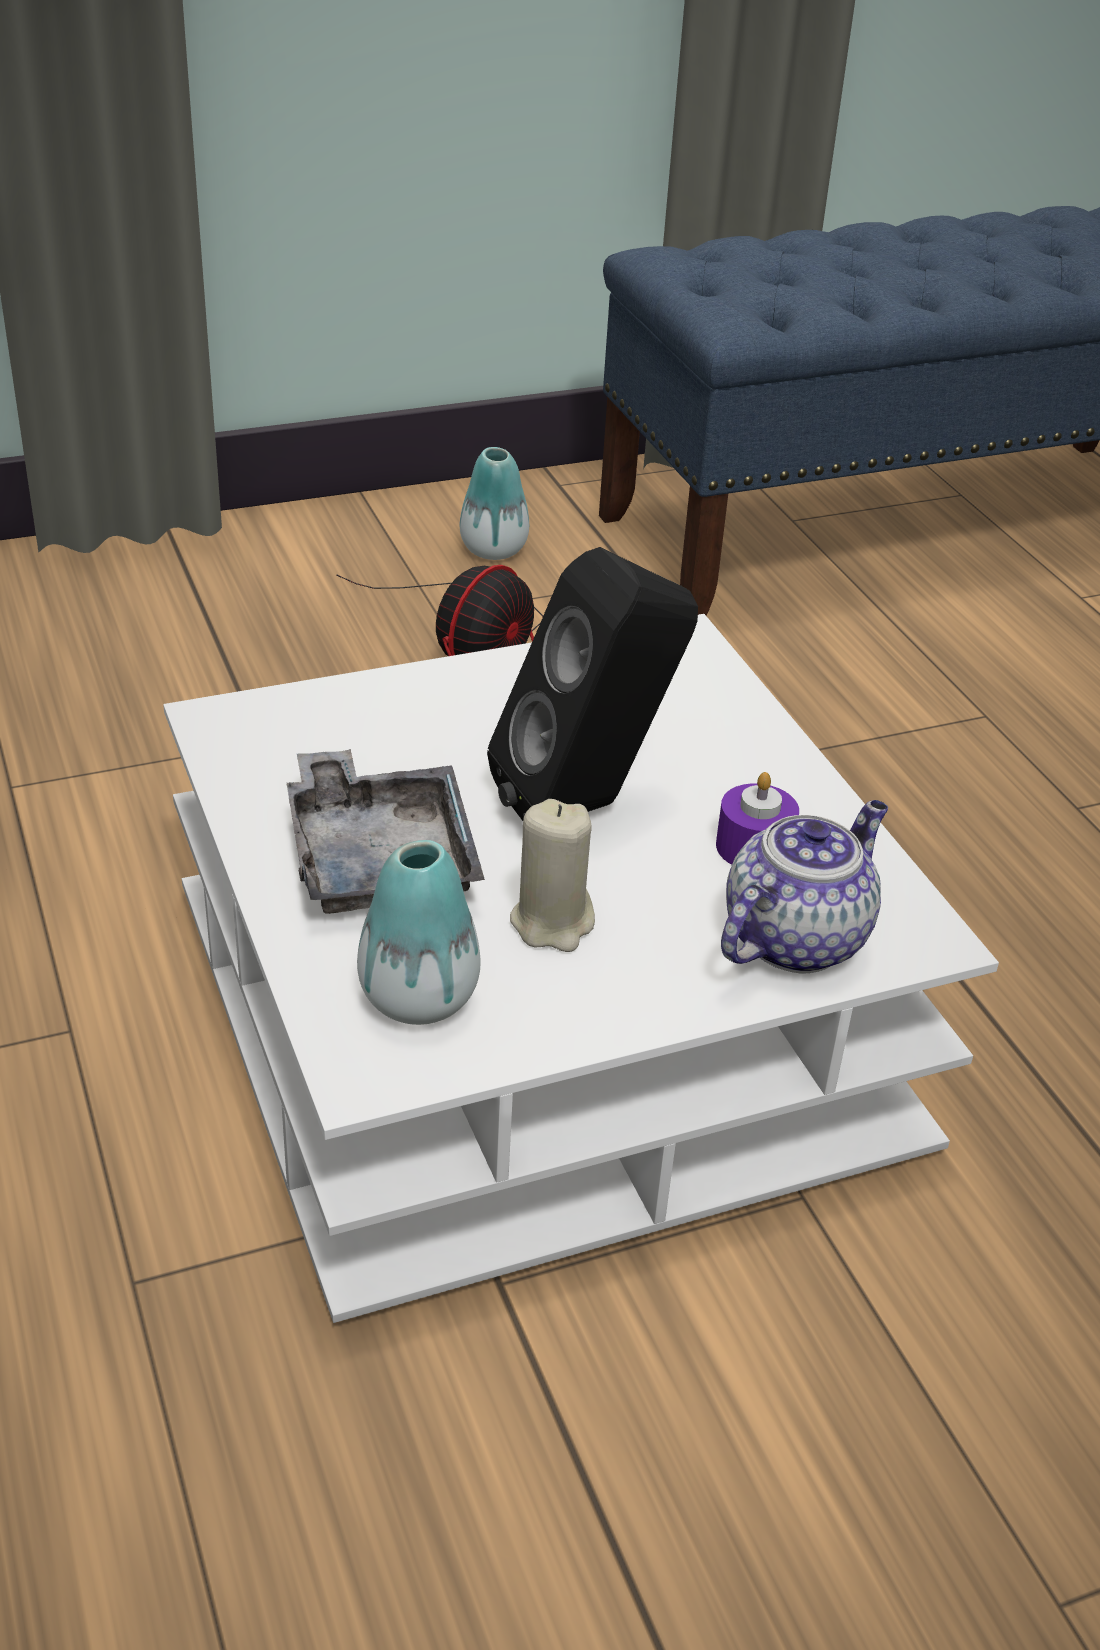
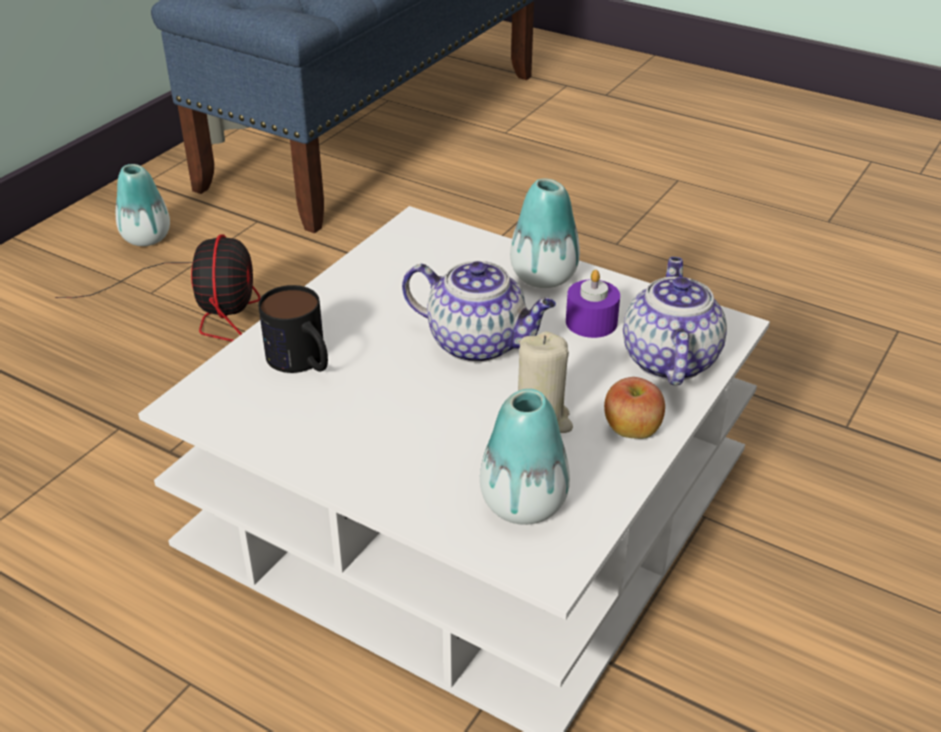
camera: 35 degrees left, 0 degrees up
grey tray [286,749,485,914] -> none
black speaker [487,547,698,821] -> teapot [402,261,556,363]
none -> mug [258,285,328,373]
none -> vase [510,178,580,288]
none -> apple [604,377,665,439]

